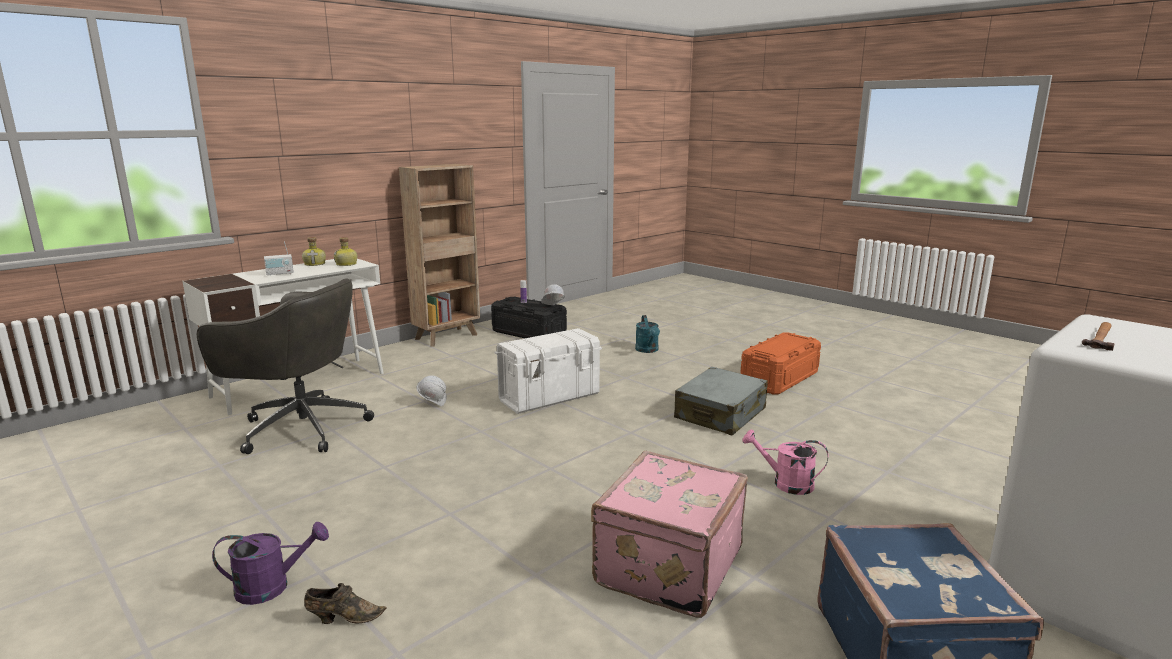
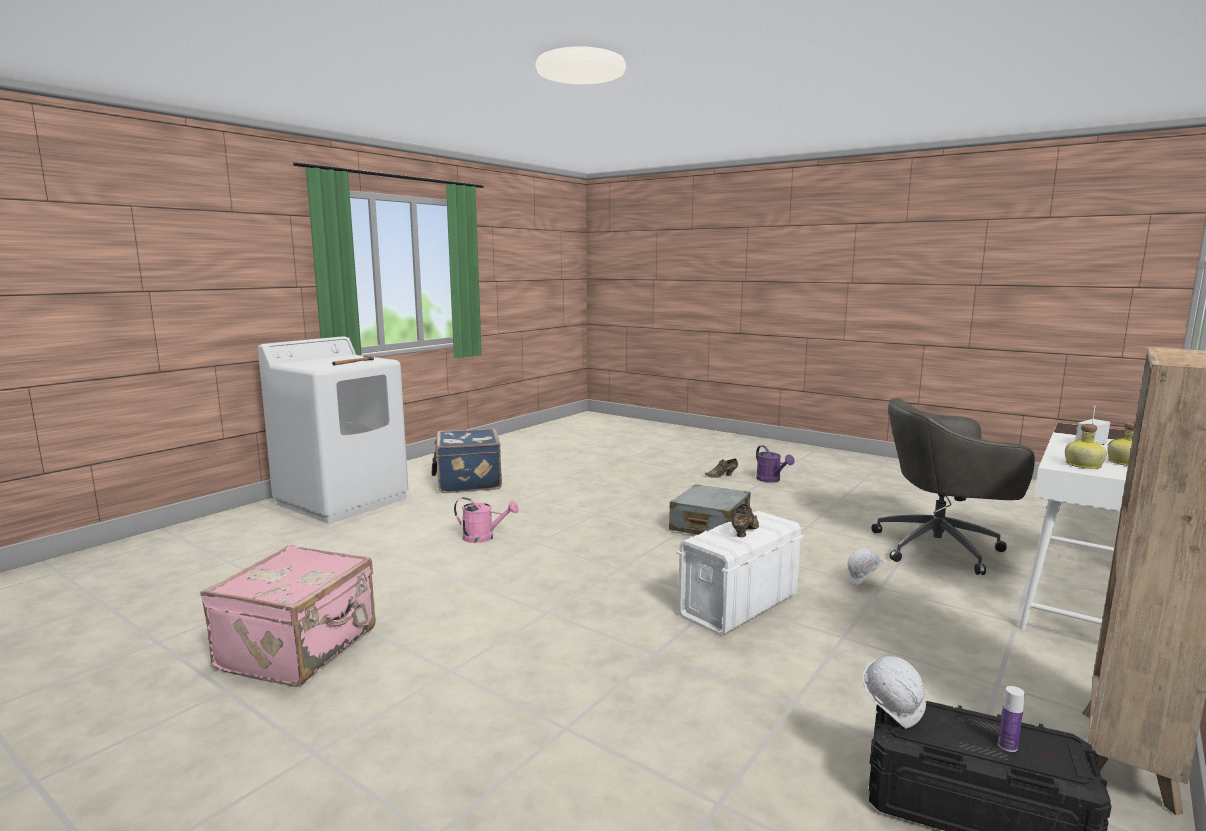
camera: 170 degrees right, 5 degrees down
purple watering can [212,522,329,605] -> purple watering can turned 90 degrees counterclockwise [756,445,794,483]
pink suitcase [591,451,748,618] -> pink suitcase moved to [200,545,376,687]
turquoise watering can [635,315,660,353] -> none
grey suitcase [674,367,768,436] -> grey suitcase moved to [669,484,750,535]
orange storage box [740,333,821,394] -> none
none -> brown shoe [731,504,759,537]

